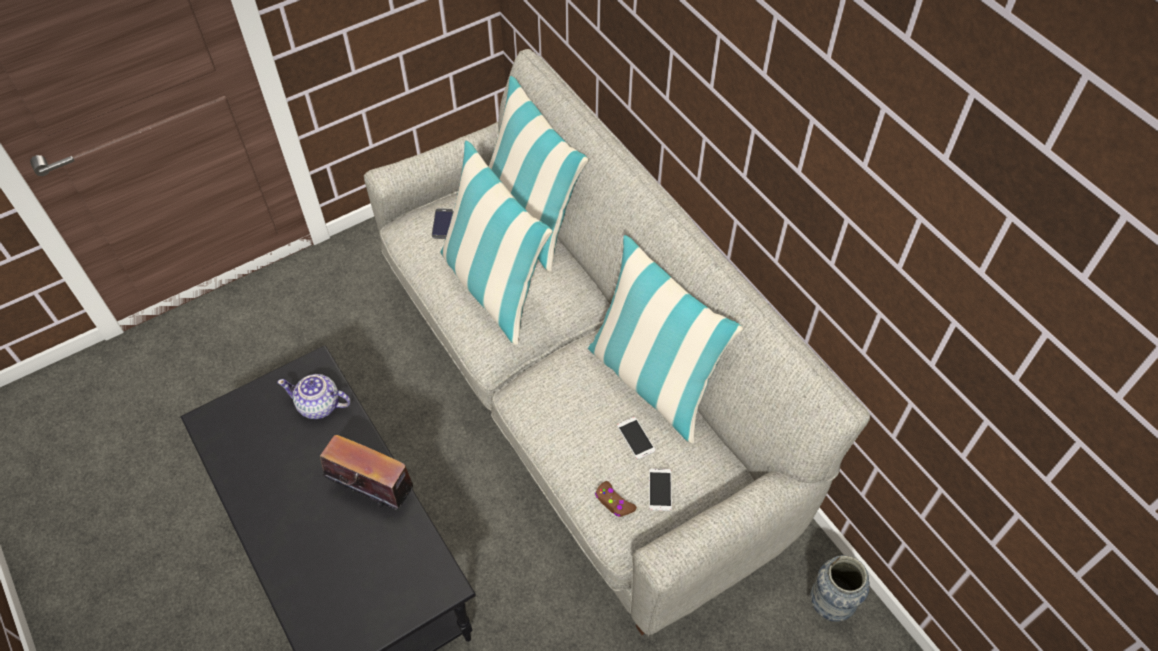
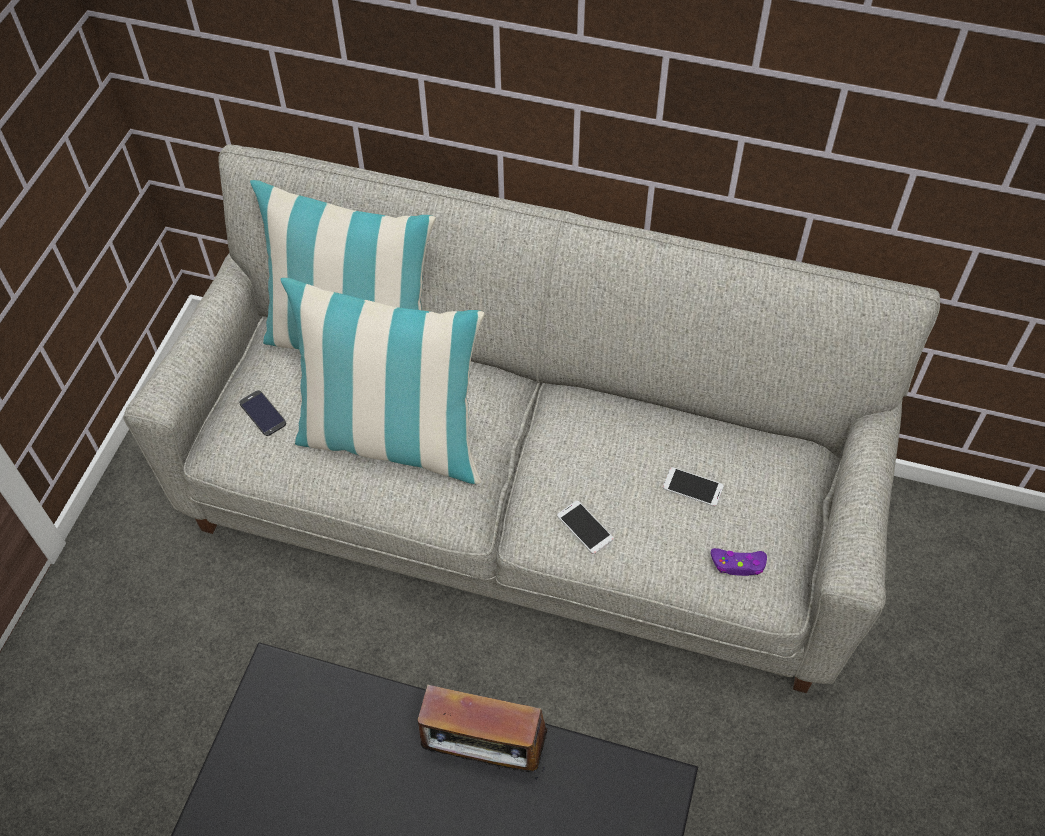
camera: 40 degrees left, 0 degrees up
teapot [277,374,351,419] -> none
radio [320,435,413,510] -> radio turned 150 degrees counterclockwise [417,685,548,780]
pillow [588,235,743,443] -> none
brown game controller [595,481,637,517] -> purple game controller [711,548,767,576]
phone [649,468,672,511] -> phone moved to [557,501,614,554]
vase [810,555,870,622] -> none

